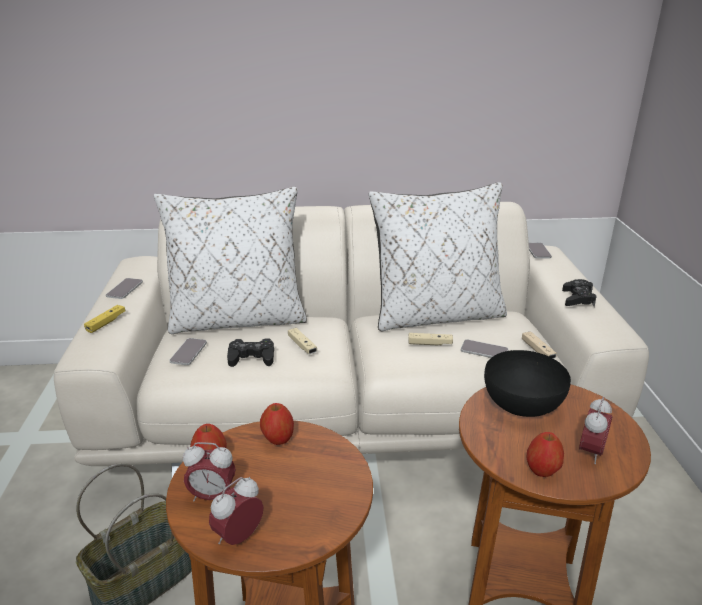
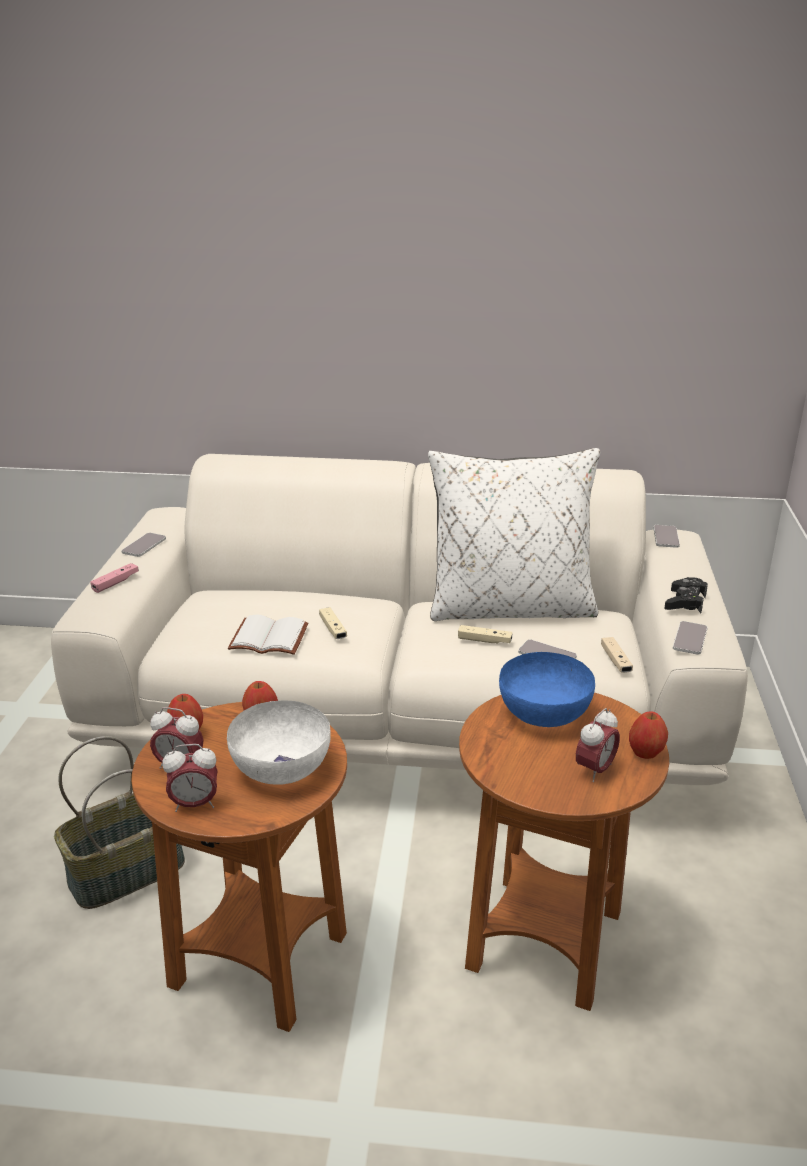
camera: 10 degrees right, 0 degrees up
yellow game controller [84,305,125,333] -> pink game controller [90,563,139,593]
white pillow [154,187,307,334] -> none
phone [169,338,207,365] -> phone moved to [673,621,707,655]
alarm clock [209,477,264,545] -> alarm clock turned 150 degrees counterclockwise [162,744,218,812]
black game controller [227,338,274,367] -> white book [228,615,308,655]
black bowl [484,350,571,417] -> blue bowl [499,652,595,727]
apple [526,432,564,477] -> apple moved to [629,711,668,759]
none -> white bowl [227,700,331,785]

